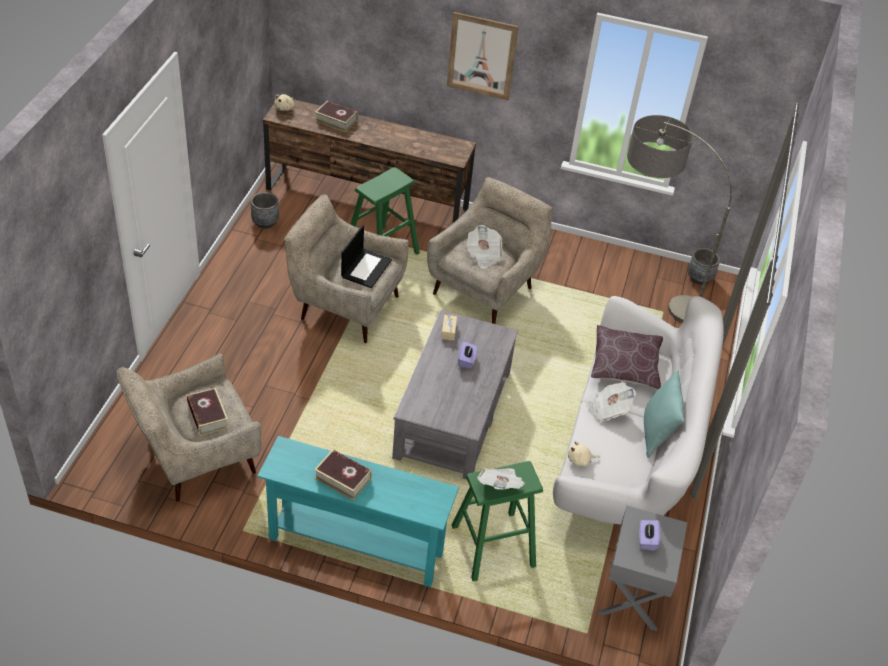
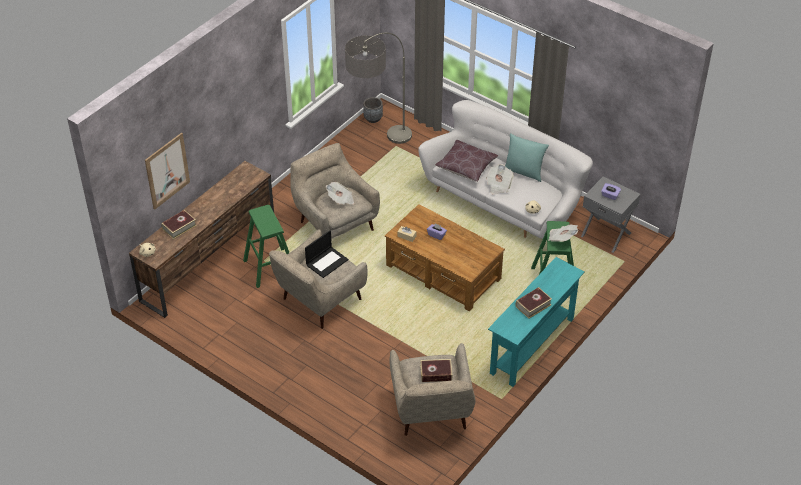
camera: 65 degrees left, 0 degrees up
grey planter [251,192,279,229] -> none
laptop [341,225,392,288] -> laptop turned 90 degrees clockwise [305,230,348,278]
grey coffee table [392,310,518,479] -> brown coffee table [385,204,505,311]
picture [447,12,519,101] -> picture moved to [145,133,190,210]

